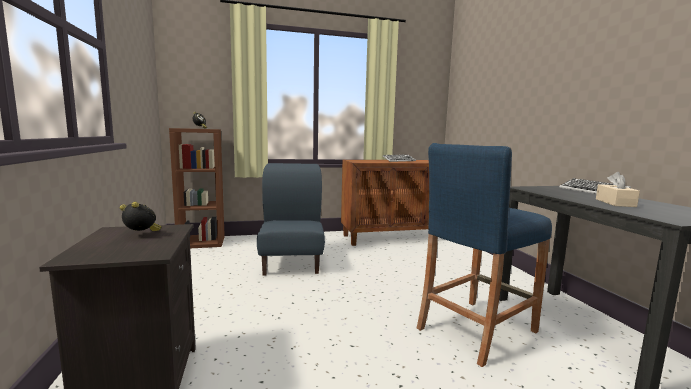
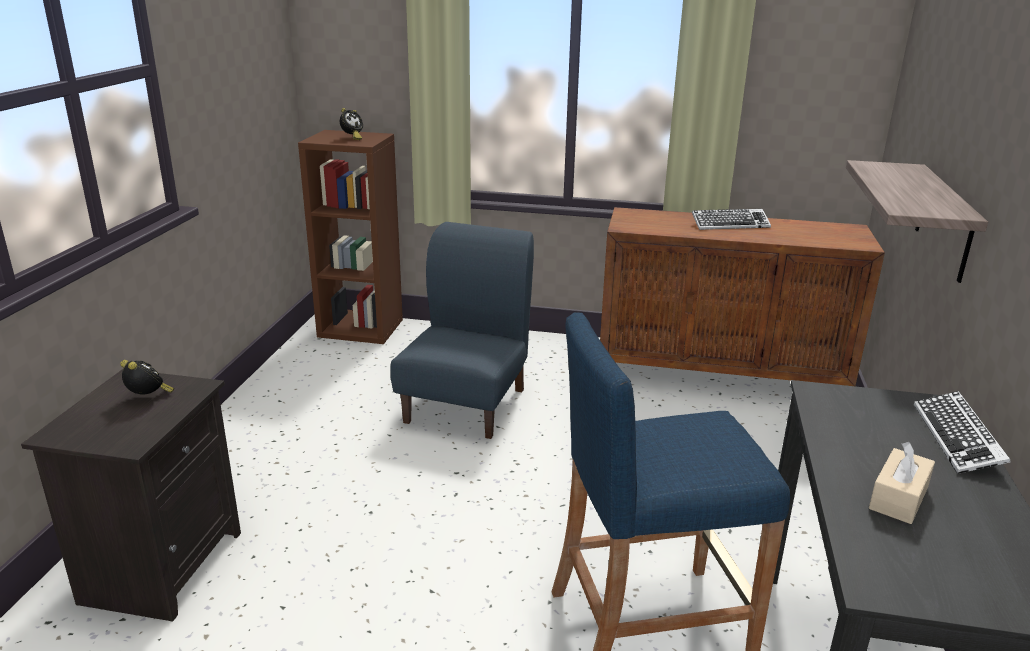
camera: 25 degrees right, 15 degrees up
none -> shelf [846,160,988,283]

